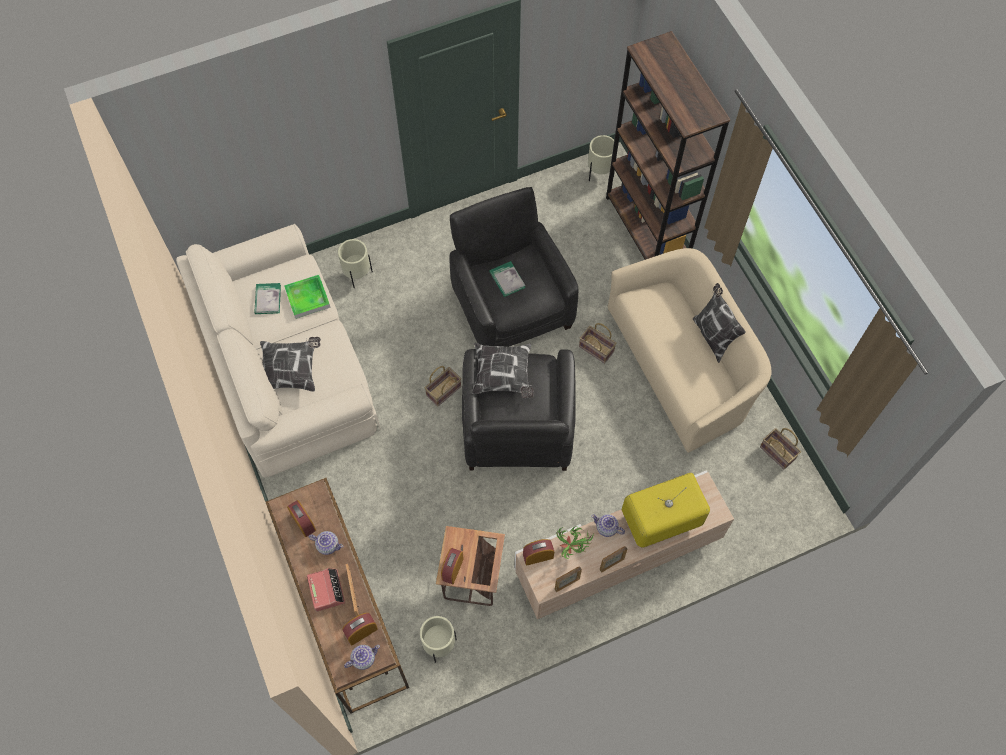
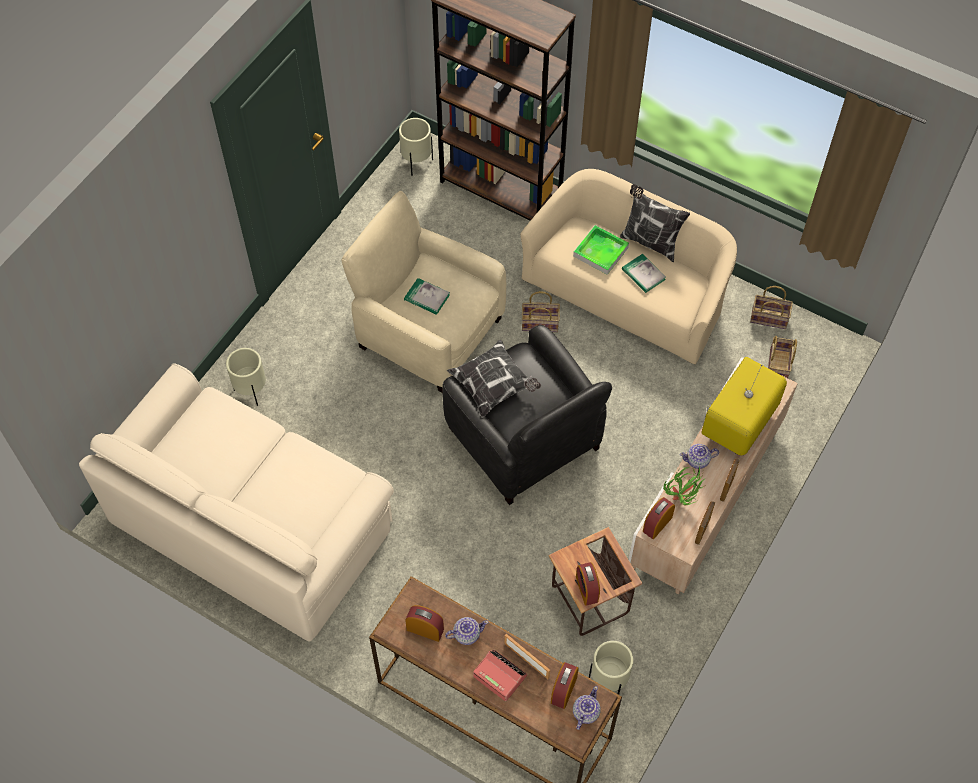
camera: 35 degrees left, 5 degrees down
book [254,283,281,314] -> book moved to [622,254,666,293]
pillow [260,337,321,392] -> none
tray [284,275,331,319] -> tray moved to [573,225,629,275]
basket [424,366,461,407] -> basket moved to [768,336,797,378]
black armchair [449,187,579,347] -> beige armchair [341,191,506,393]

